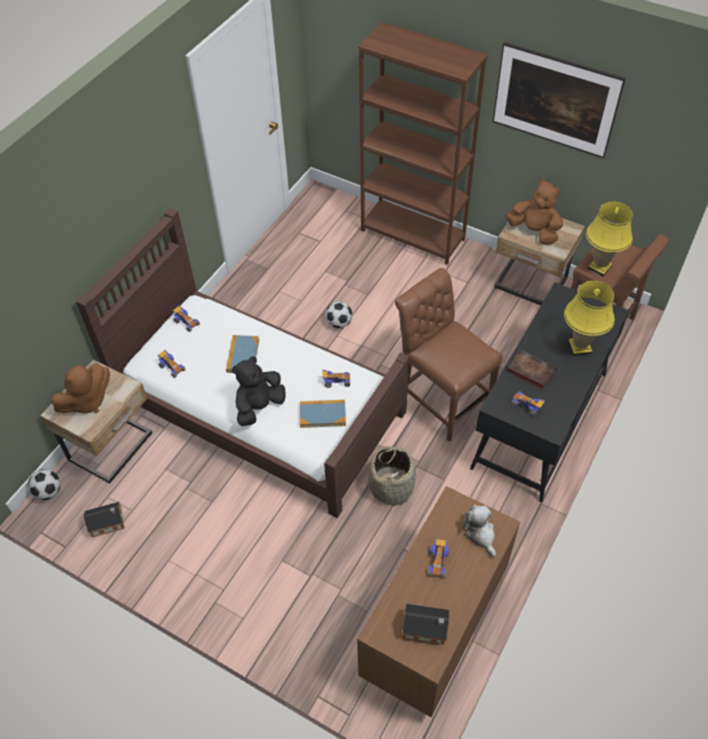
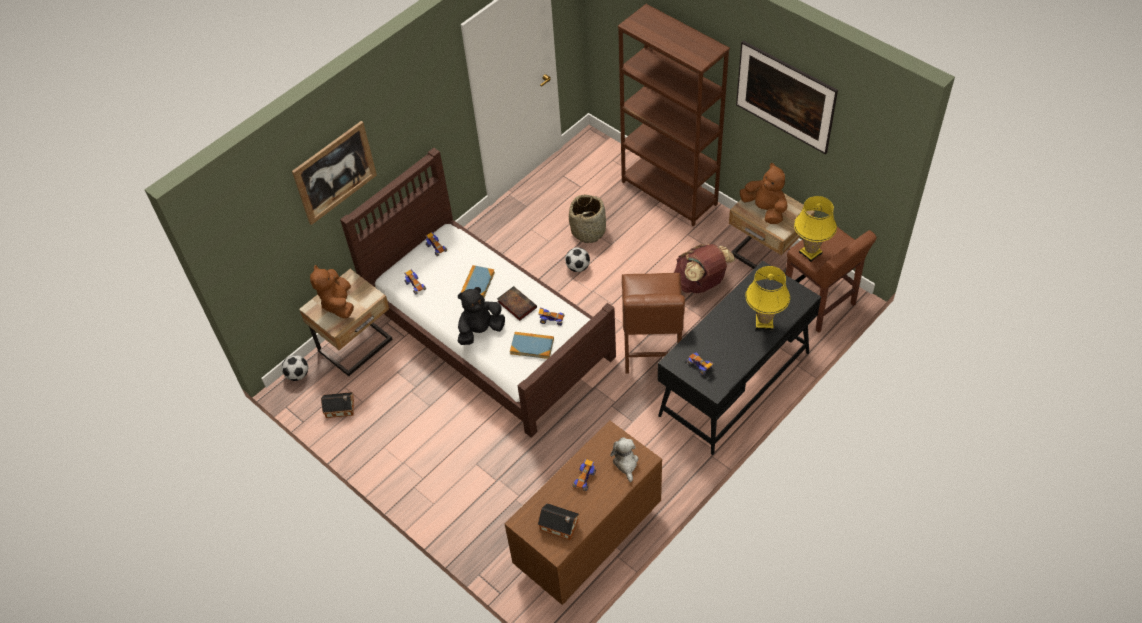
camera: 15 degrees right, 0 degrees up
brown plush toy [51,363,110,414] -> brown plush toy turned 105 degrees clockwise [310,265,354,319]
basket [368,445,416,507] -> basket moved to [569,194,606,243]
brown chair [395,268,503,442] -> brown chair turned 150 degrees counterclockwise [622,273,685,373]
book [506,350,557,389] -> book moved to [497,286,537,321]
none -> picture [292,121,377,225]
none -> brown backpack [674,244,735,293]

